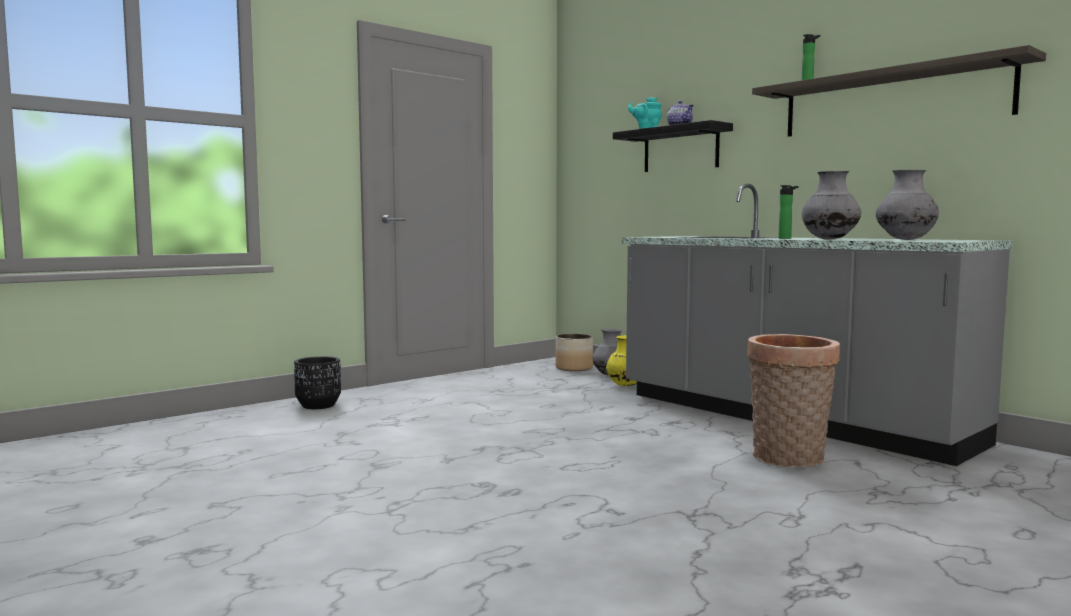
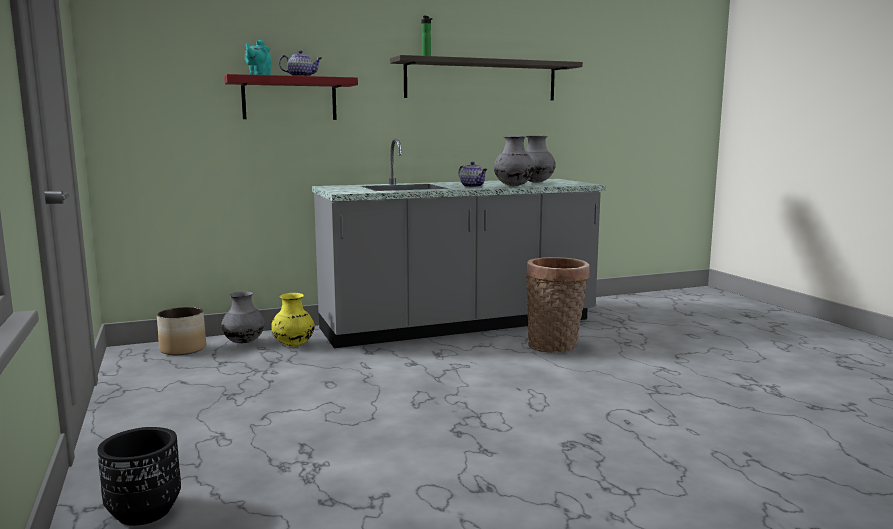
camera: 70 degrees left, 5 degrees up
black shelf [613,120,733,172] -> red shelf [224,74,358,120]
bottle [778,185,799,239] -> teapot [459,162,487,187]

